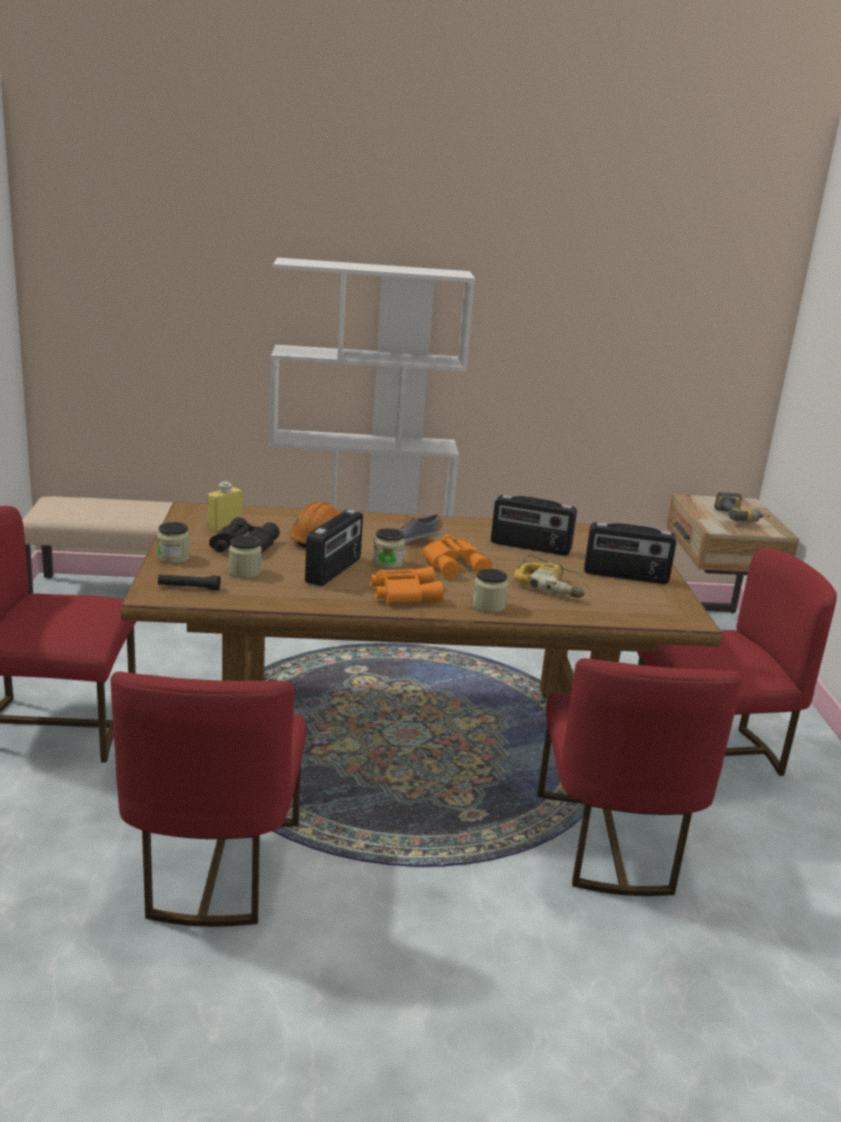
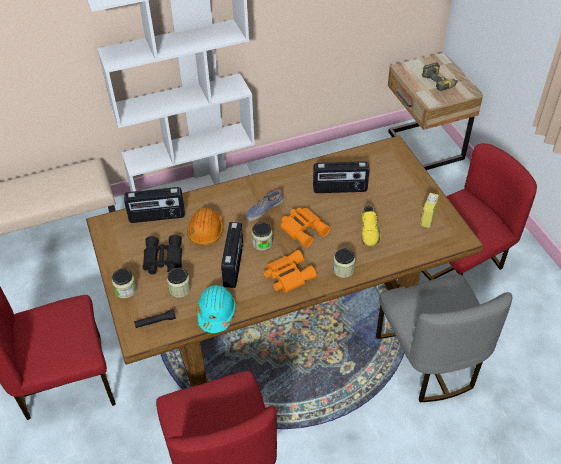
camera: 15 degrees left, 25 degrees up
yellow bottle [208,481,243,532] -> yellow bottle moved to [420,193,439,228]
power drill [513,555,585,598] -> yellow shoe [361,205,381,247]
red chair [537,658,742,896] -> grey chair [376,274,513,402]
radio [584,522,676,584] -> radio moved to [124,187,185,223]
none -> turquoise hard hat [196,285,236,333]

